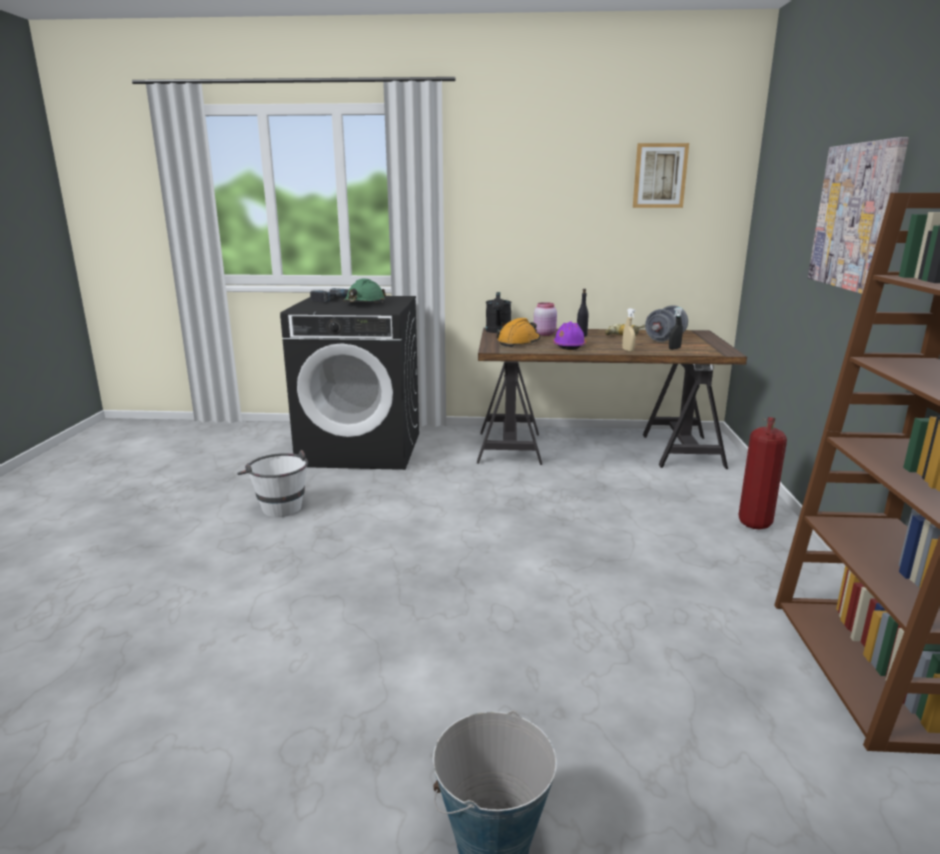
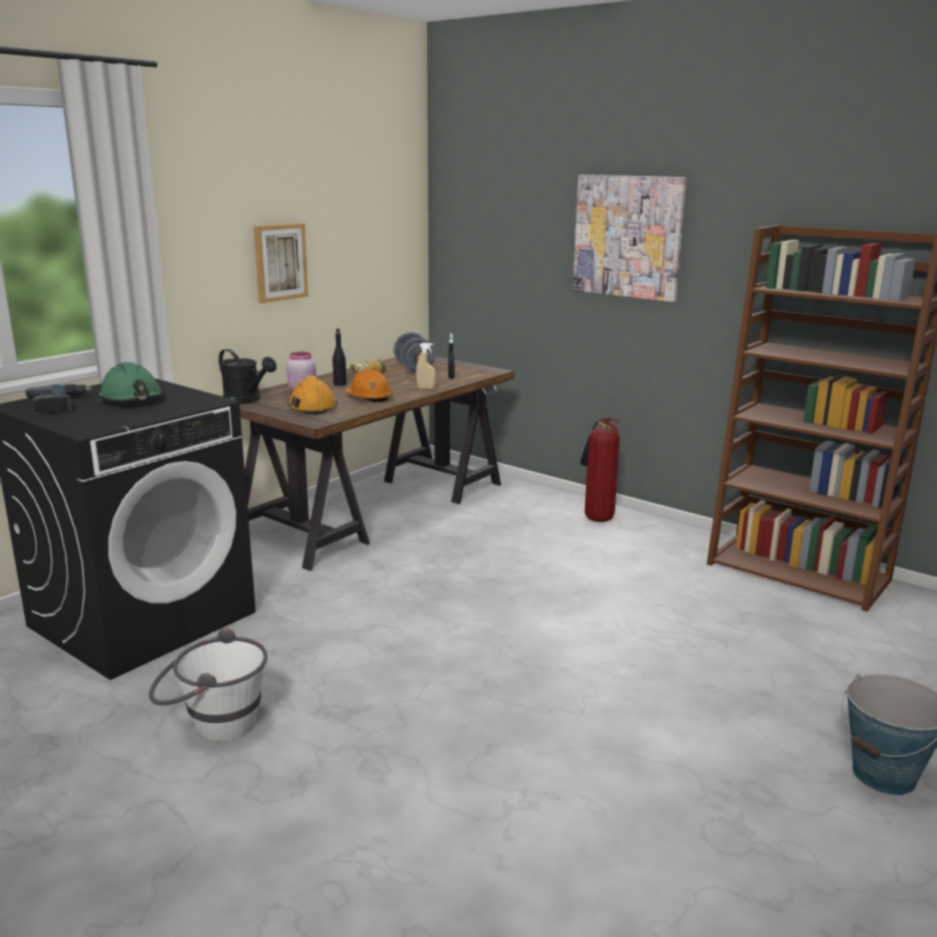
camera: 55 degrees left, 0 degrees up
purple hard hat [553,321,586,350] -> orange hard hat [345,369,393,402]
picture [633,143,689,208] -> picture moved to [254,223,308,303]

